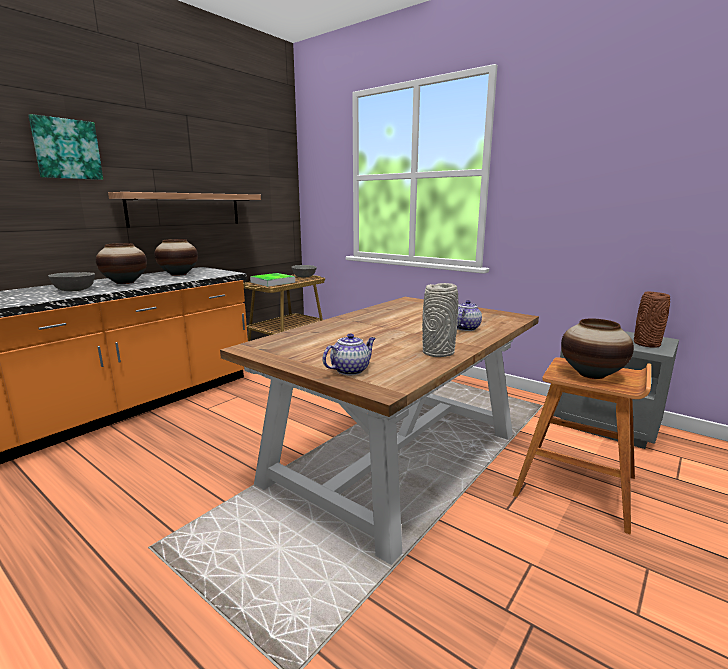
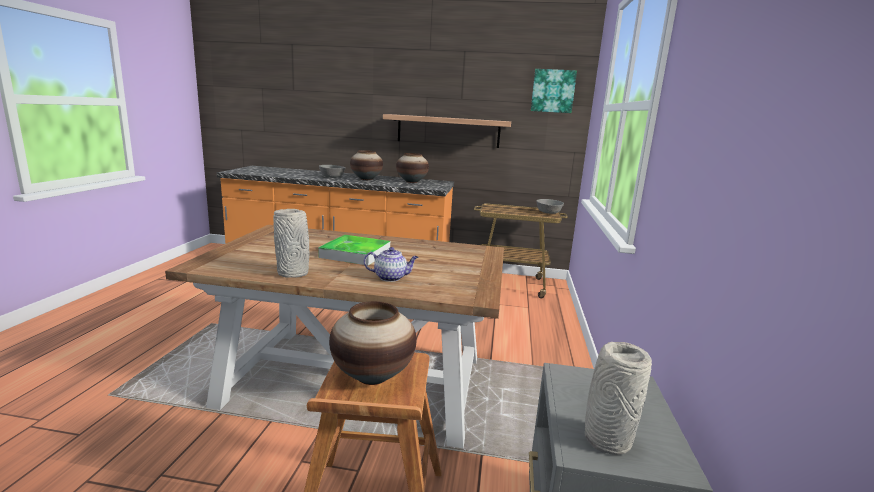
camera: 60 degrees right, 0 degrees up
picture [29,114,103,180] -> picture moved to [531,69,577,113]
tray [250,273,295,287] -> tray moved to [318,235,390,266]
teapot [322,333,376,375] -> none
brown vase [634,292,670,348] -> grey vase [585,342,652,455]

